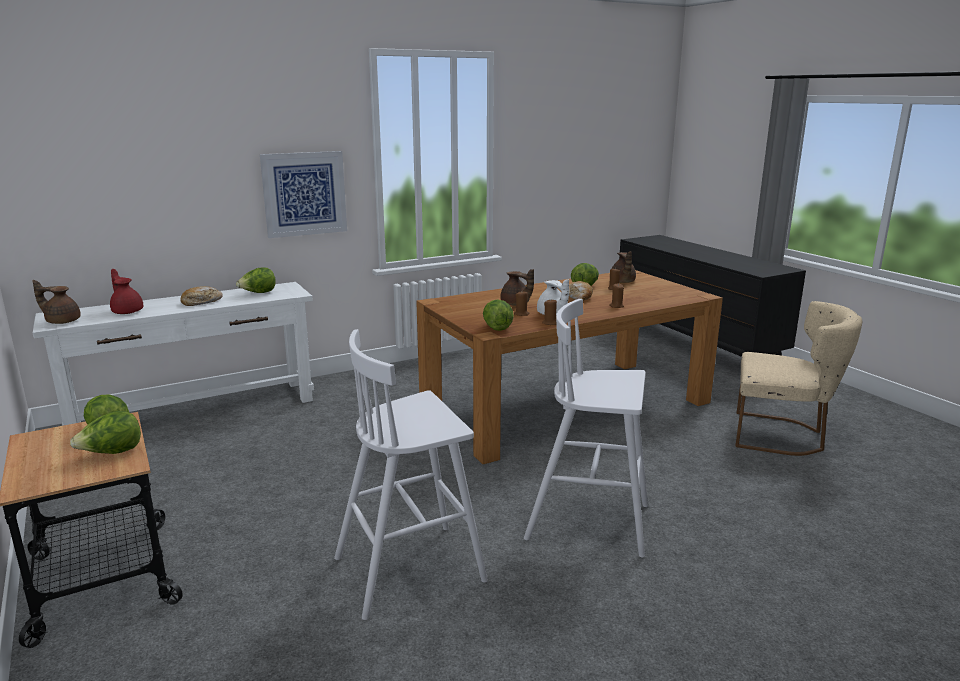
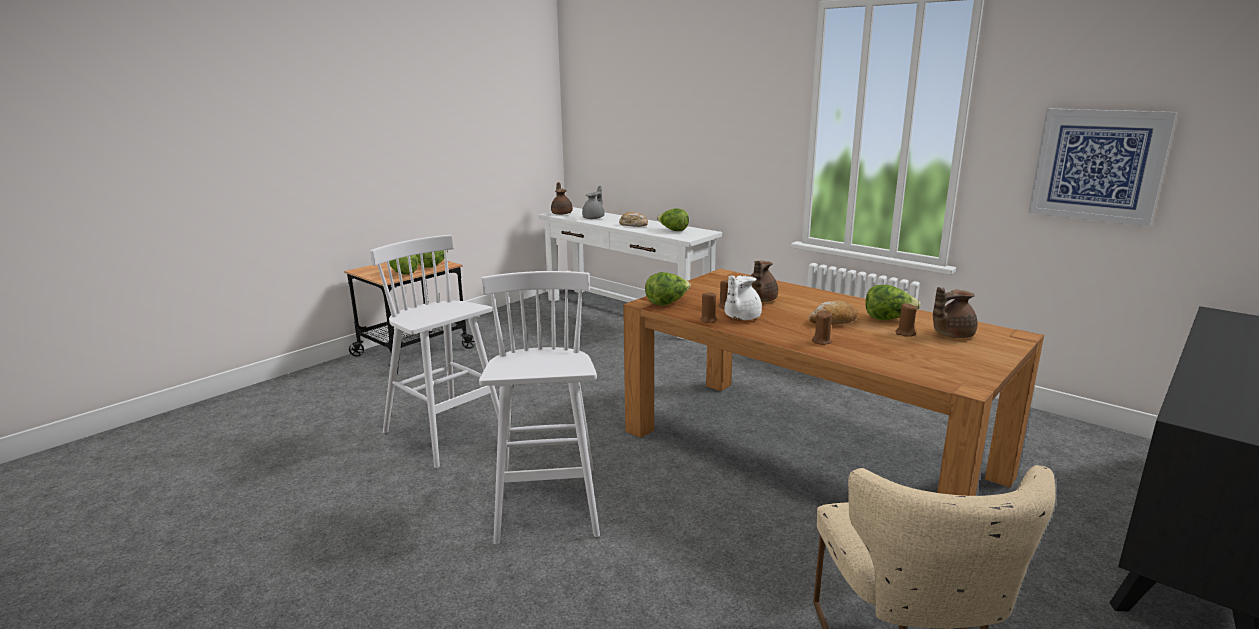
camera: 70 degrees right, 0 degrees up
red teapot [110,269,143,314] -> grey teapot [582,186,605,219]
picture [260,151,347,238] -> picture moved to [1028,109,1177,227]

